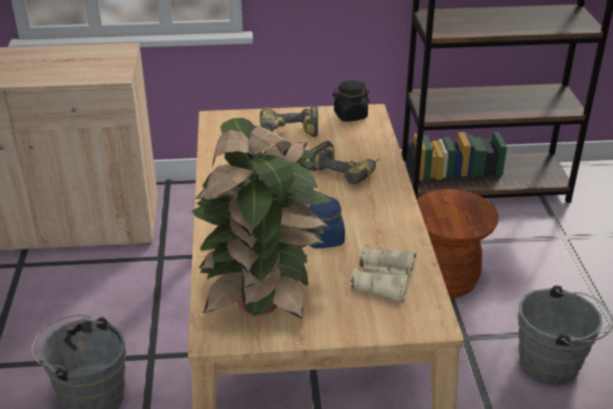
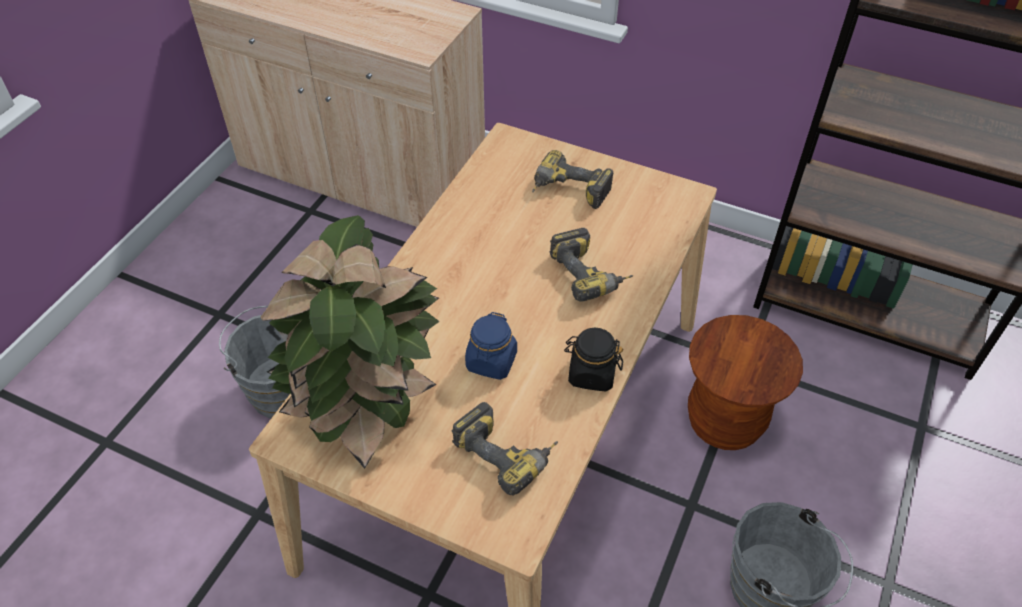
camera: 30 degrees right, 15 degrees up
black jar [332,80,370,122] -> black jar moved to [564,328,623,392]
beige binoculars [350,244,416,302] -> power drill [452,402,558,496]

